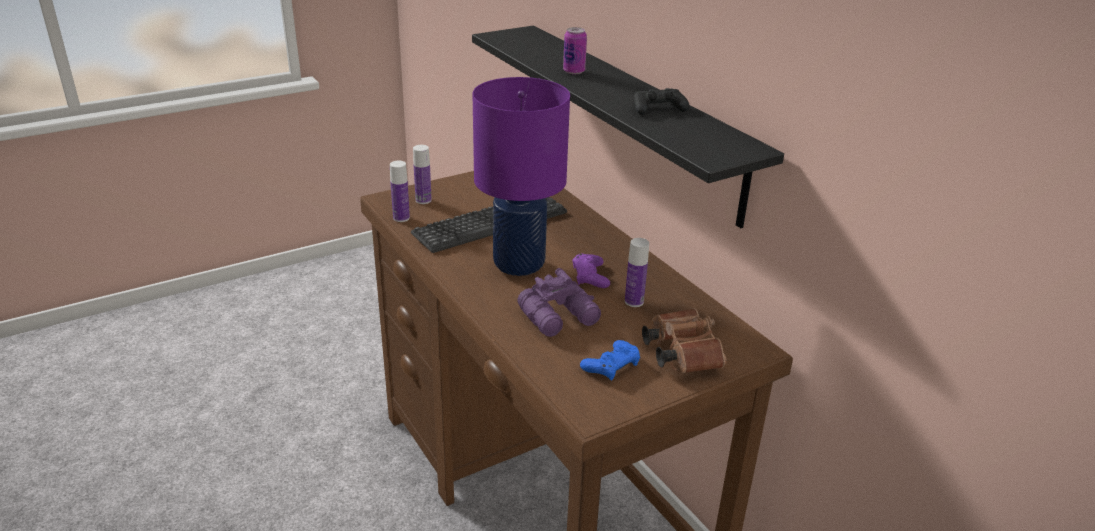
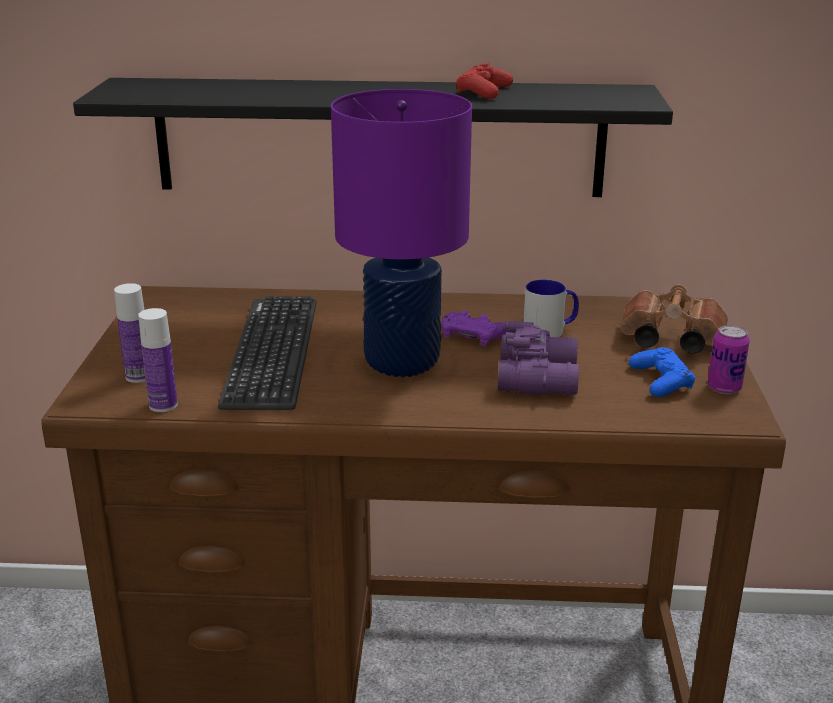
camera: 55 degrees left, 5 degrees down
can [563,27,587,74] -> can moved to [708,325,750,394]
bottle [625,238,649,307] -> mug [523,280,579,337]
black game controller [634,88,690,115] -> red game controller [456,63,513,99]

